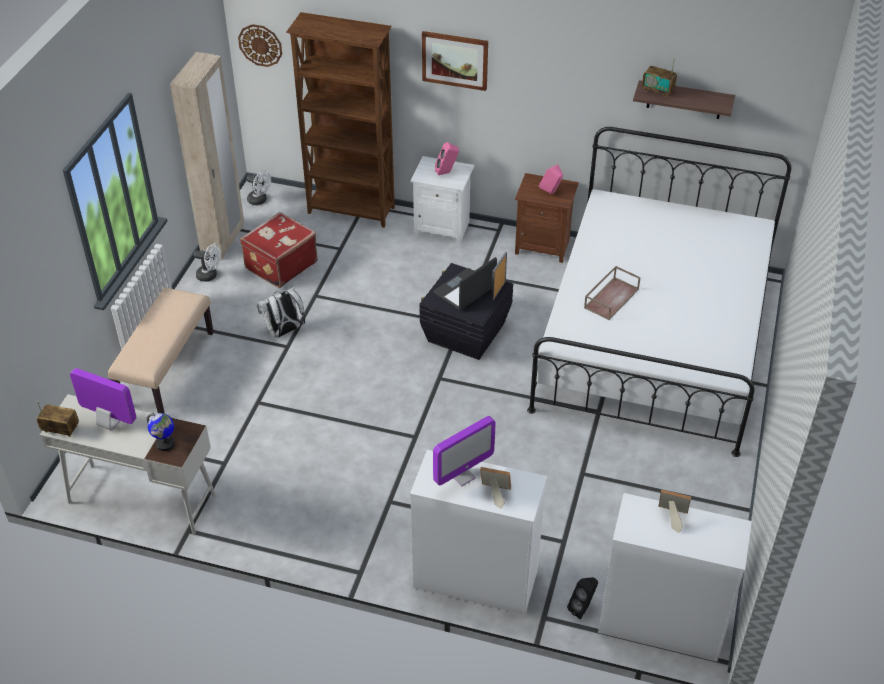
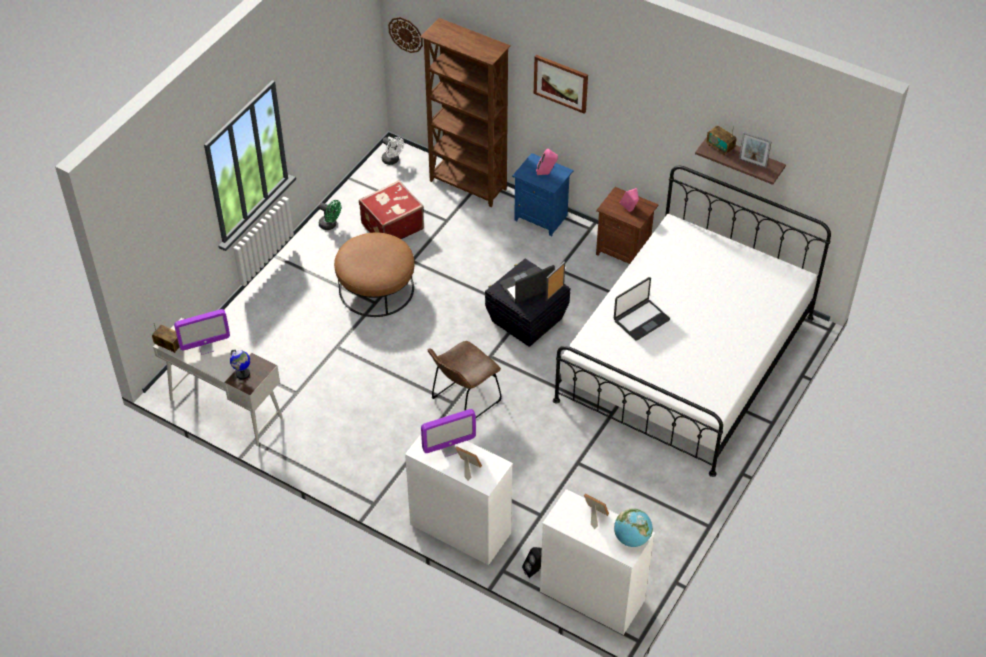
camera: 15 degrees right, 5 degrees up
monitor [70,368,137,430] -> monitor turned 120 degrees clockwise [174,309,230,355]
beige bench [108,287,214,413] -> none
beige wardrobe [170,52,244,260] -> none
white fan [194,243,221,282] -> green fan [318,200,341,230]
white backpack [256,287,305,337] -> brown ottoman [334,233,415,317]
white nightstand [410,156,474,245] -> blue nightstand [512,153,574,236]
brown tray [584,266,641,320] -> laptop [614,277,670,341]
none -> brown chair [428,341,502,418]
none -> globe [614,508,653,547]
none -> picture frame [739,132,772,168]

